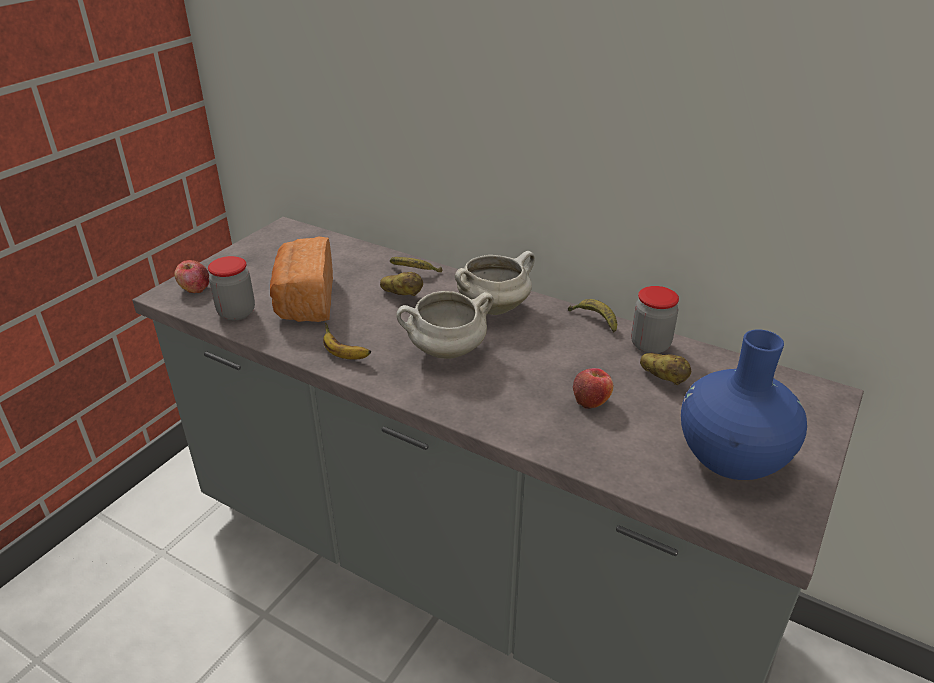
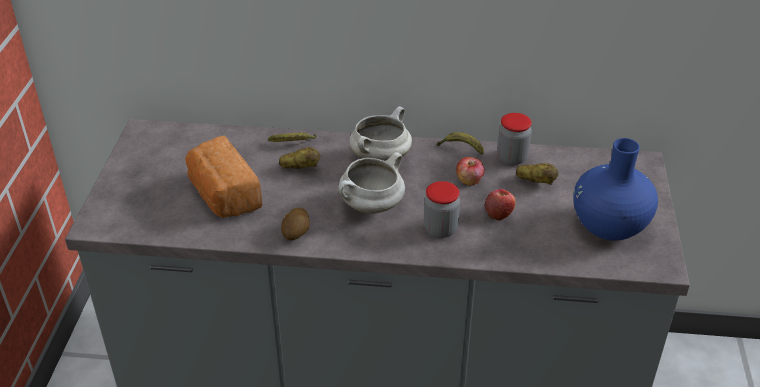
camera: 25 degrees left, 5 degrees up
apple [174,260,209,293] -> apple moved to [456,157,485,186]
jar [208,256,255,320] -> jar moved to [424,181,460,238]
banana [323,323,371,360] -> potato [281,208,310,240]

